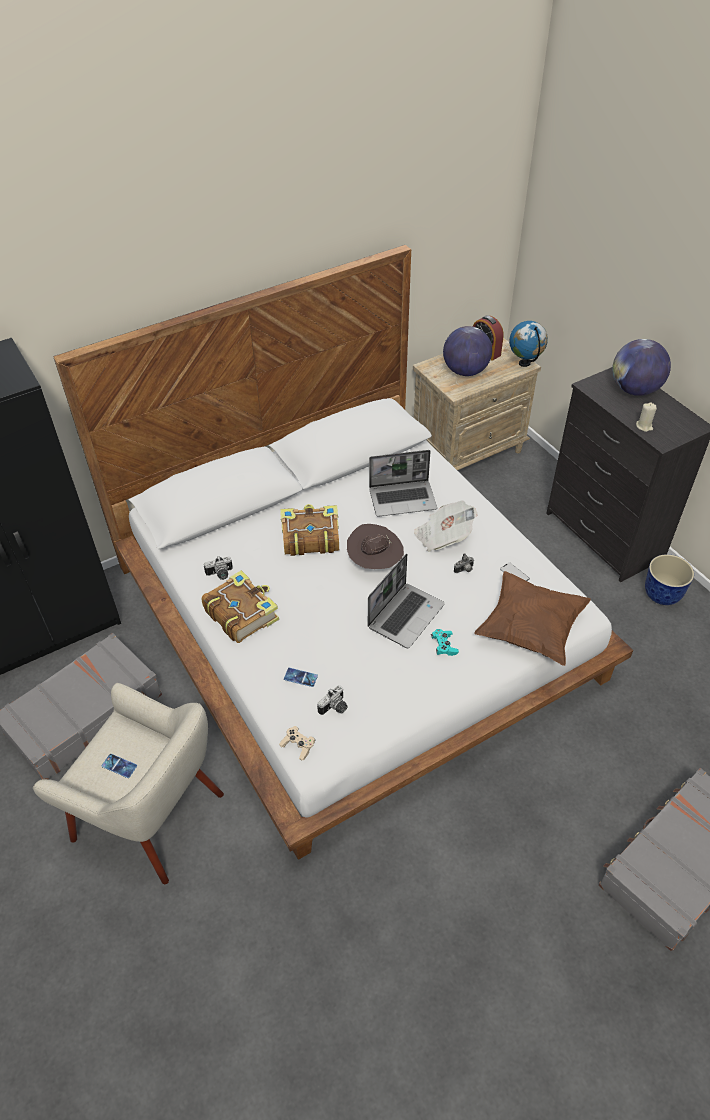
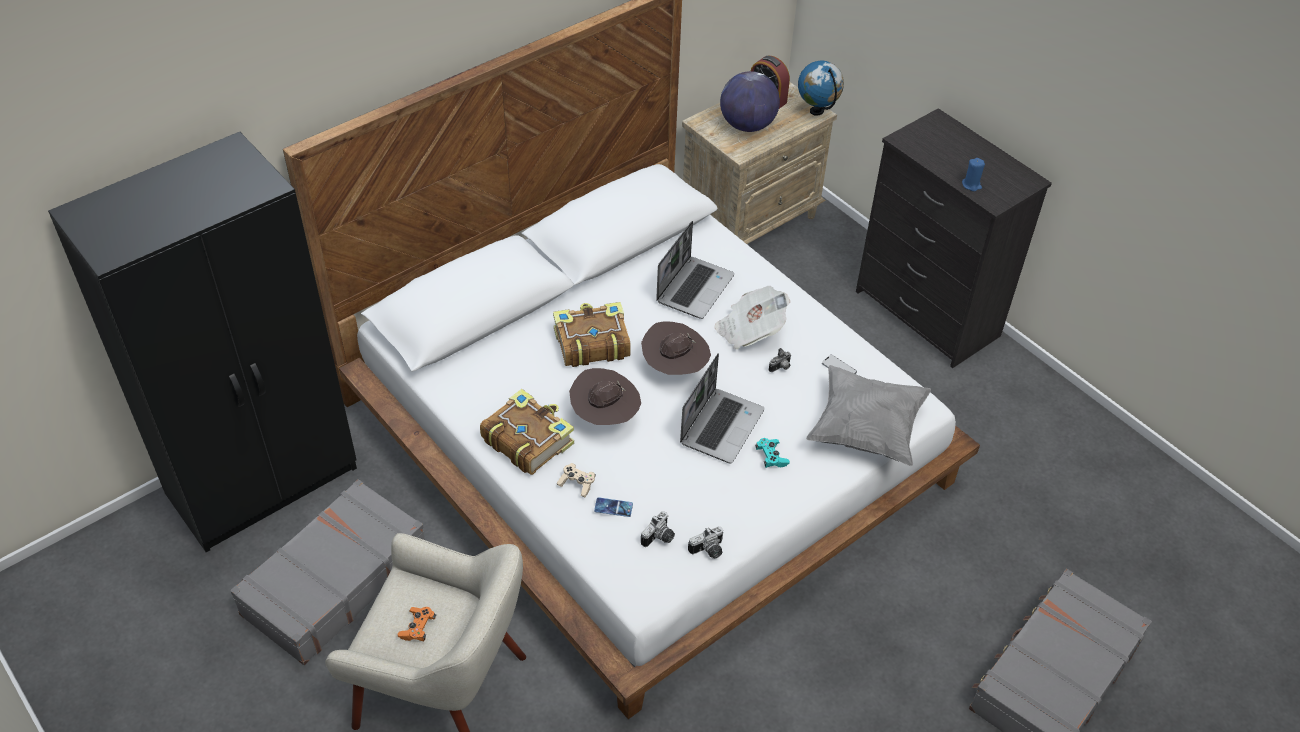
camera: 10 degrees left, 0 degrees up
phone [101,754,137,778] -> orange game controller [398,607,436,642]
camera [204,556,233,580] -> camera moved to [688,526,724,559]
beige game controller [279,726,315,761] -> beige game controller moved to [557,463,596,497]
laptop [369,450,437,517] -> laptop turned 45 degrees counterclockwise [656,221,735,319]
brown pillow [474,571,591,666] -> grey pillow [806,365,931,466]
globe [612,339,671,396] -> none
beige candle [636,402,657,432] -> blue candle [962,158,985,191]
planter [645,554,694,605] -> none
none -> brown hat [569,368,641,425]

